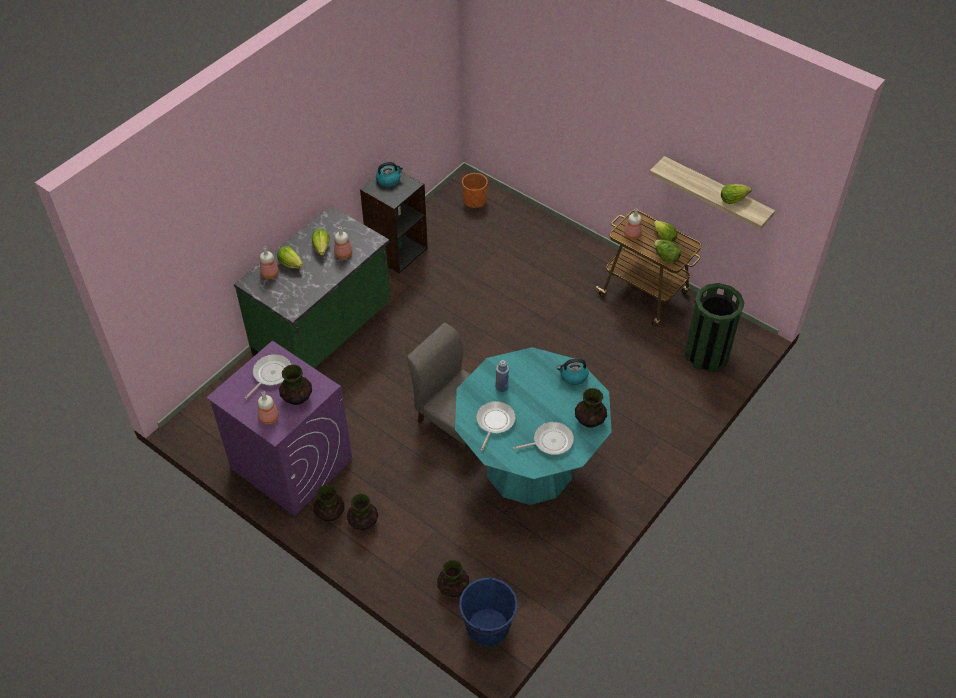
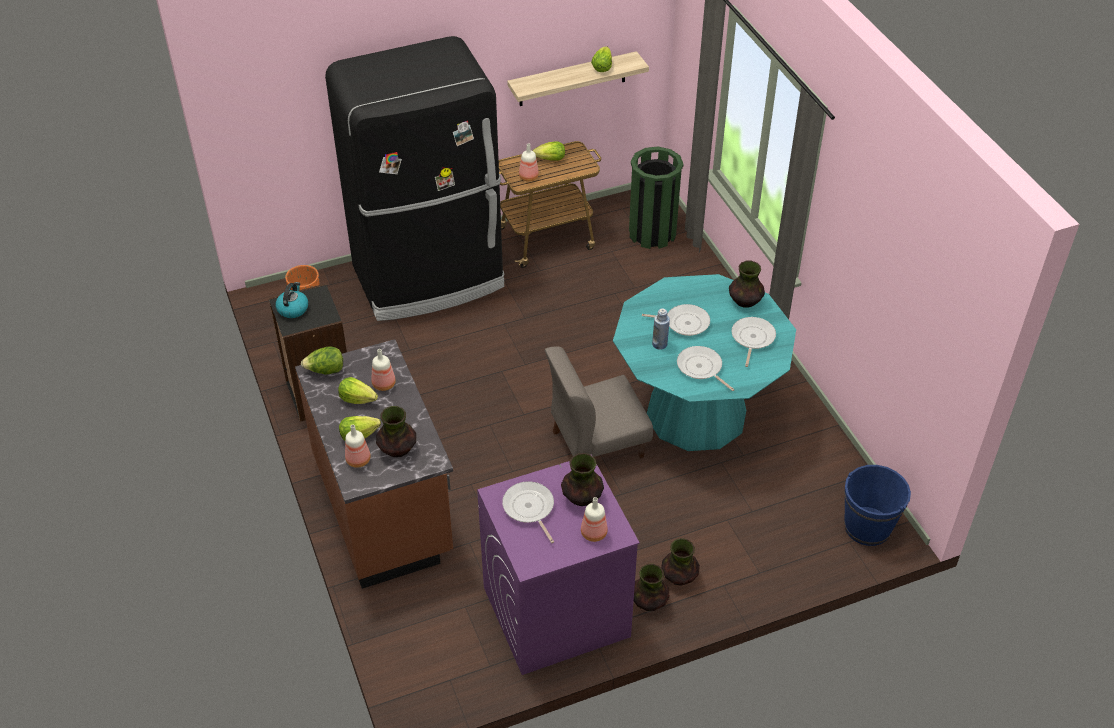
camera: 60 degrees left, 5 degrees down
green counter [234,206,391,368] -> brown counter [295,339,453,589]
vase [437,560,469,597] -> vase moved to [376,406,416,457]
kettle [557,358,588,385] -> none
lettuce [654,239,681,264] -> lettuce moved to [301,346,343,375]
none -> black fridge [325,36,504,321]
none -> frying pan [642,304,710,336]

